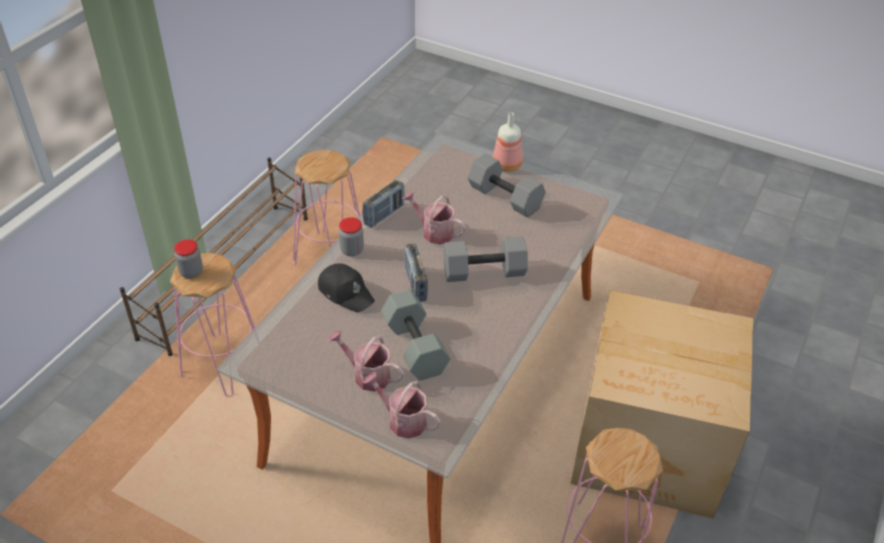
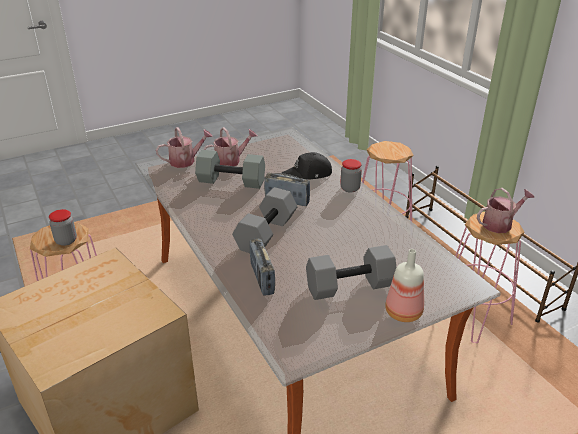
camera: 125 degrees right, 10 degrees down
jar [174,240,203,278] -> jar moved to [49,209,77,246]
radio [362,180,405,228] -> radio moved to [250,238,275,295]
watering can [403,191,466,244] -> watering can moved to [477,188,535,233]

